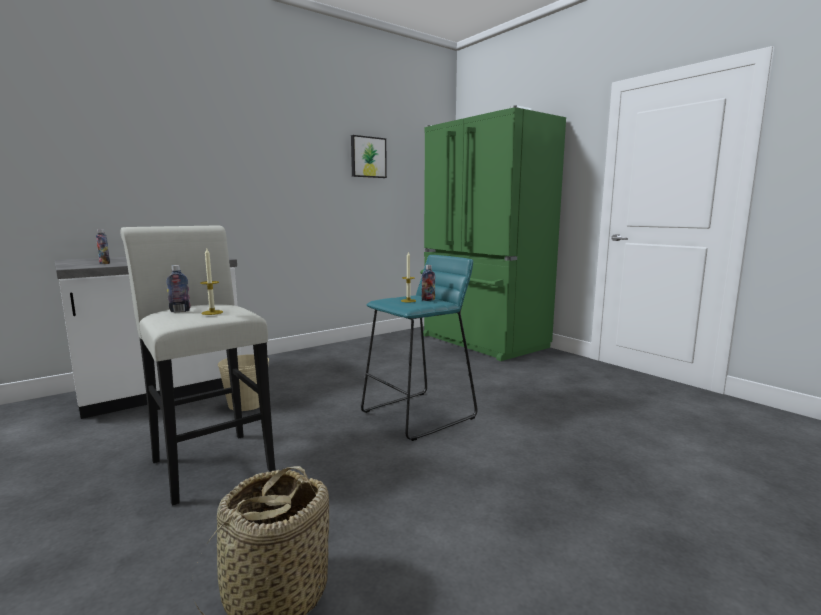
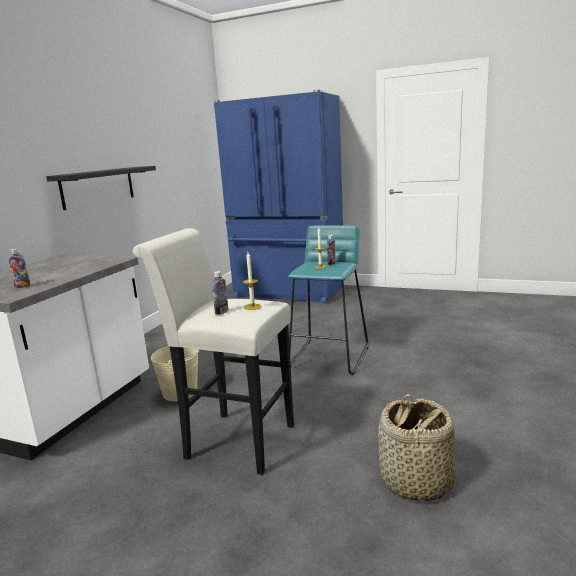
camera: 30 degrees left, 5 degrees up
picture [351,135,387,178] -> none
green fridge [420,105,566,361] -> blue fridge [214,90,344,304]
none -> black shelf [46,166,156,210]

